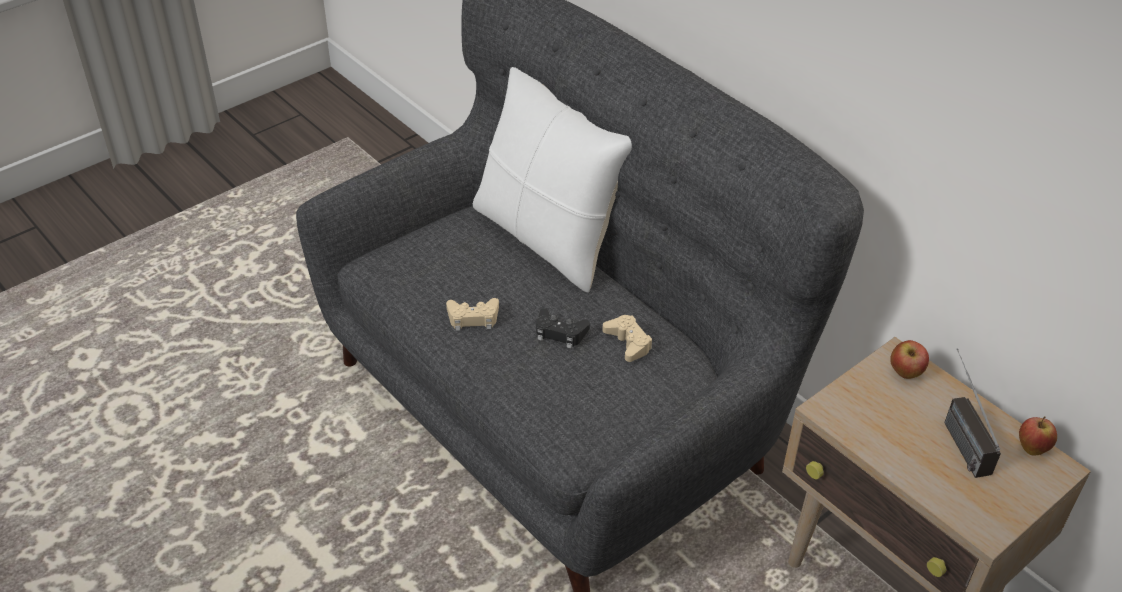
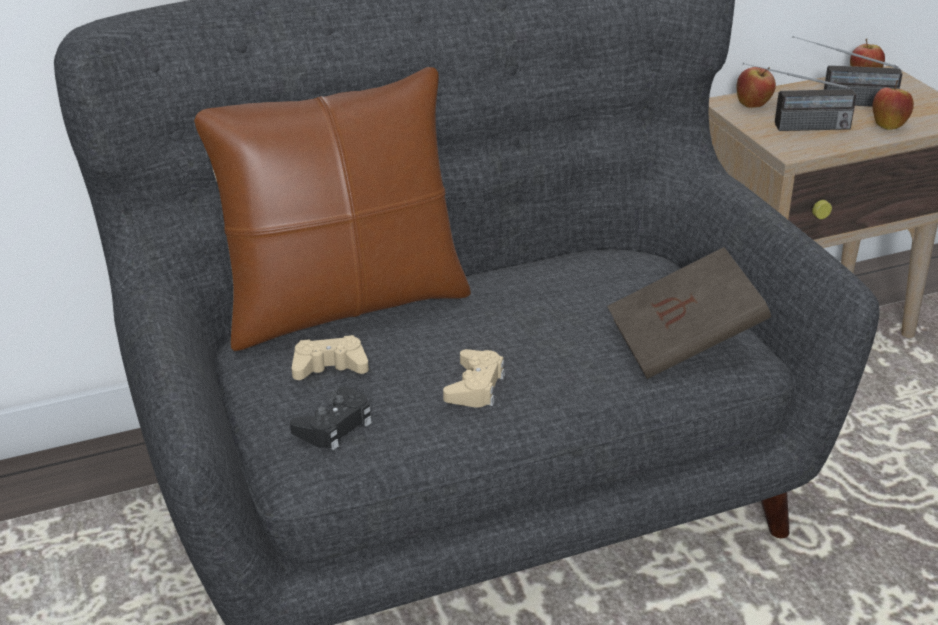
camera: 70 degrees left, 10 degrees down
white pillow [473,67,632,293] -> brown pillow [194,67,471,351]
black game controller [536,308,590,349] -> black game controller moved to [290,386,372,450]
beige game controller [602,315,652,362] -> beige game controller moved to [292,335,369,380]
none -> brown book [607,247,771,379]
none -> radio [743,63,856,131]
none -> apple [872,80,914,130]

